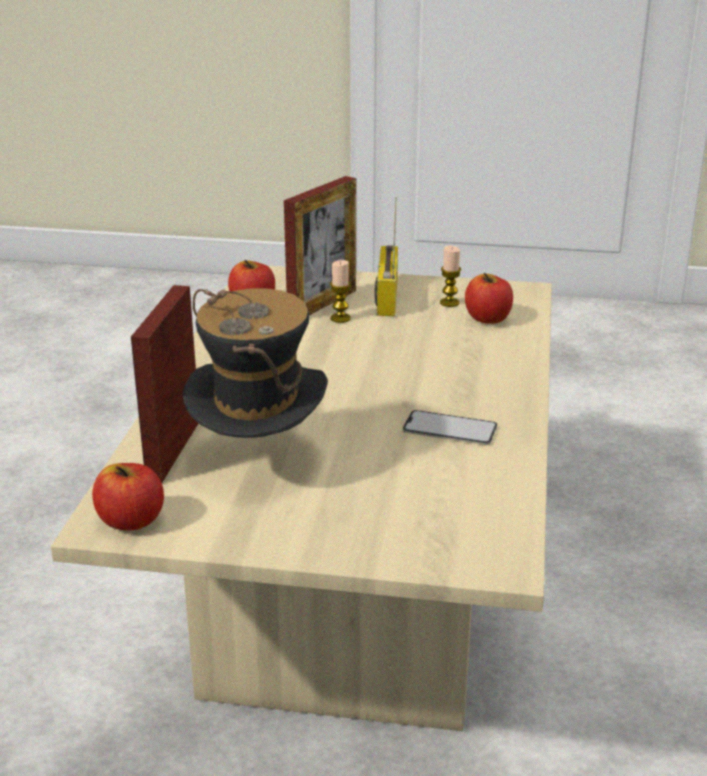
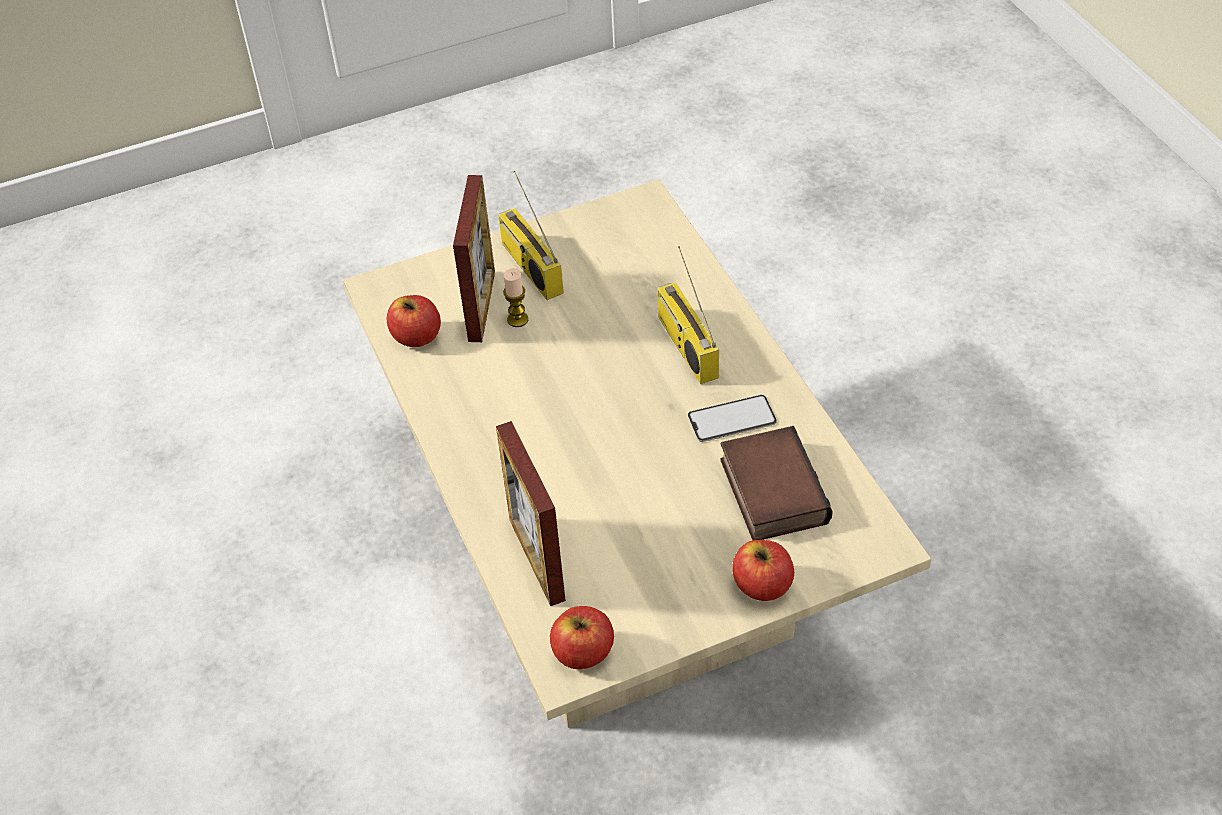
camera: 30 degrees left, 20 degrees up
hat [183,288,328,438] -> none
candle [440,246,461,307] -> none
apple [465,273,513,324] -> apple moved to [732,540,794,601]
none -> radio [657,246,719,384]
none -> book [720,426,833,540]

